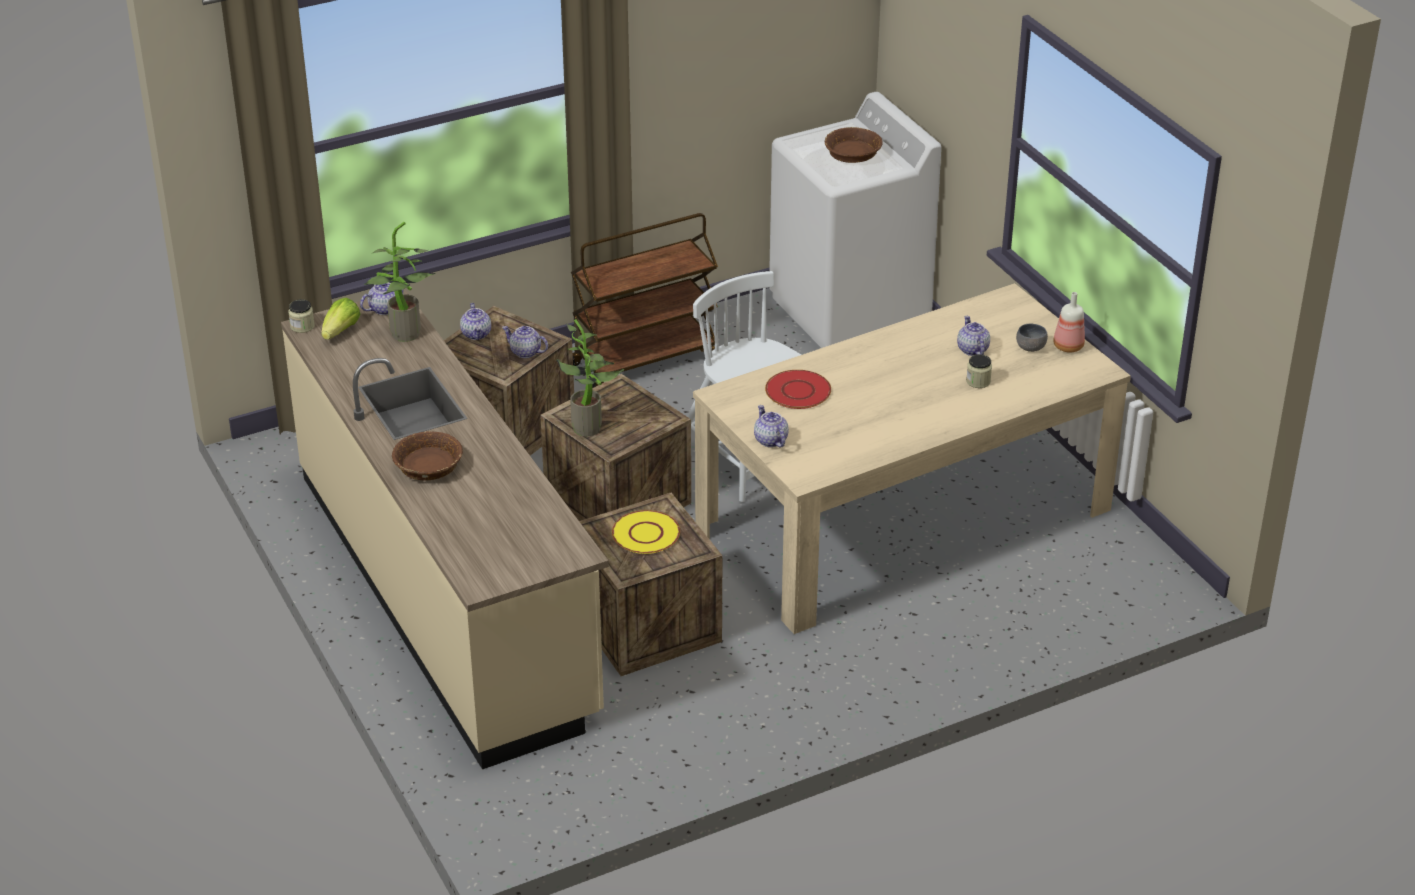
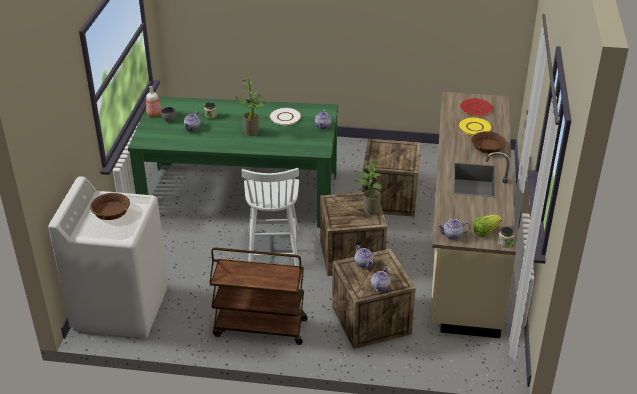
camera: 145 degrees left, 0 degrees up
potted plant [364,222,435,342] -> potted plant moved to [235,73,270,136]
yellow plate [612,510,680,554] -> yellow plate moved to [458,117,492,136]
beige dining table [693,283,1131,634] -> green dining table [128,96,338,228]
red plate [765,370,831,409] -> red plate moved to [460,98,493,116]
none -> white plate [269,108,302,125]

